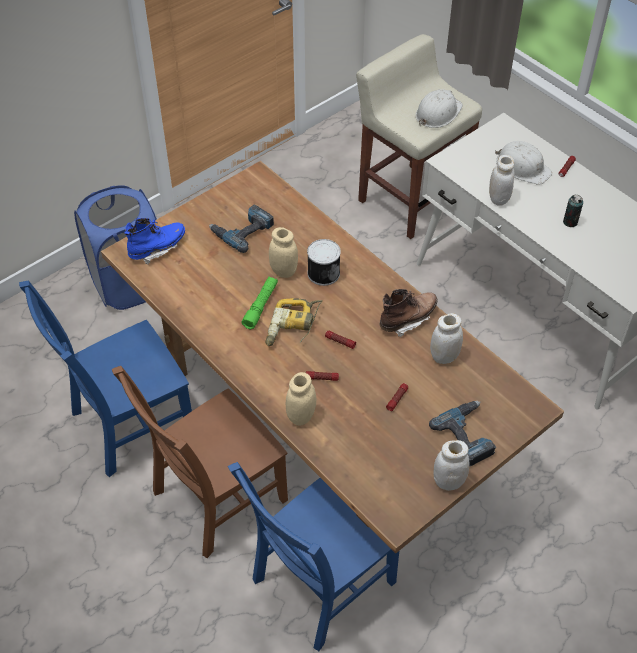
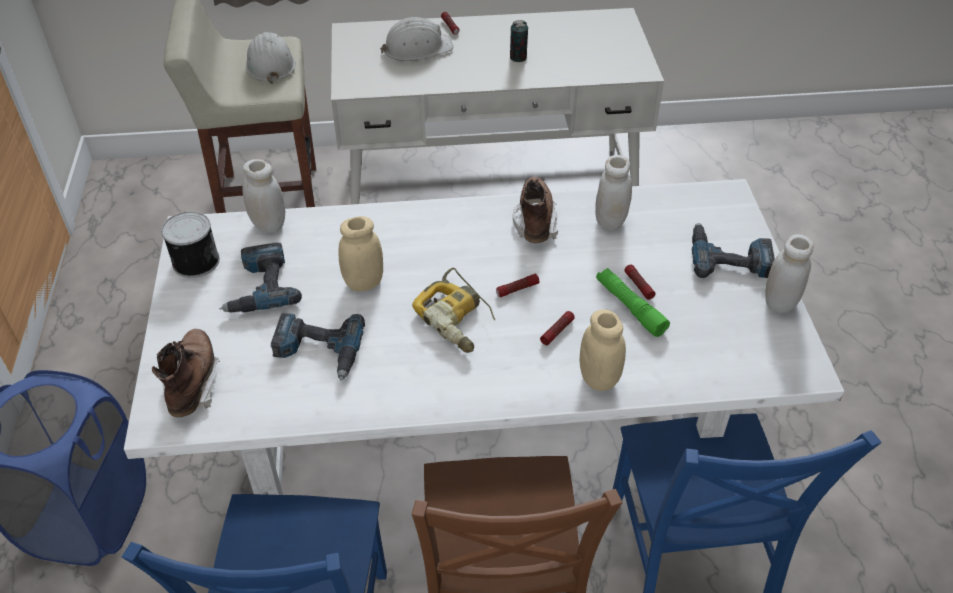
camera: 55 degrees left, 5 degrees down
brown dining table [101,161,564,553] -> white dining table [124,179,844,495]
blue boot [124,218,185,264] -> brown boot [152,329,220,417]
green flashlight [241,277,278,329] -> green flashlight moved to [596,268,670,337]
can [307,239,341,286] -> can moved to [161,211,220,278]
white jar [489,155,515,206] -> white jar moved to [242,159,285,233]
none -> power drill [271,313,365,380]

